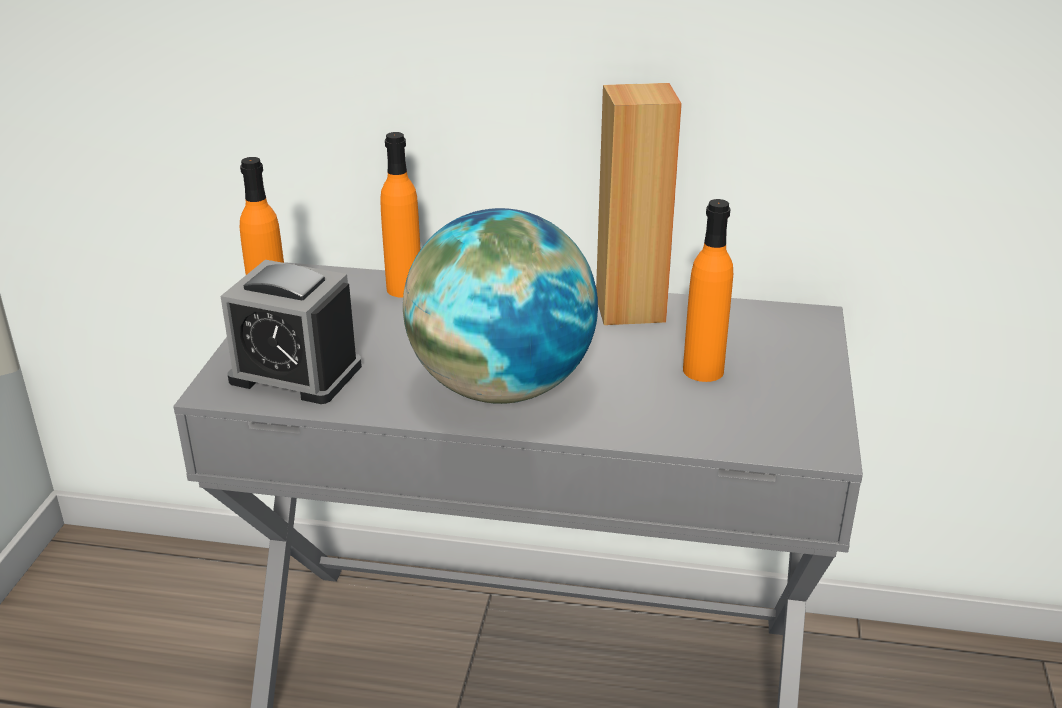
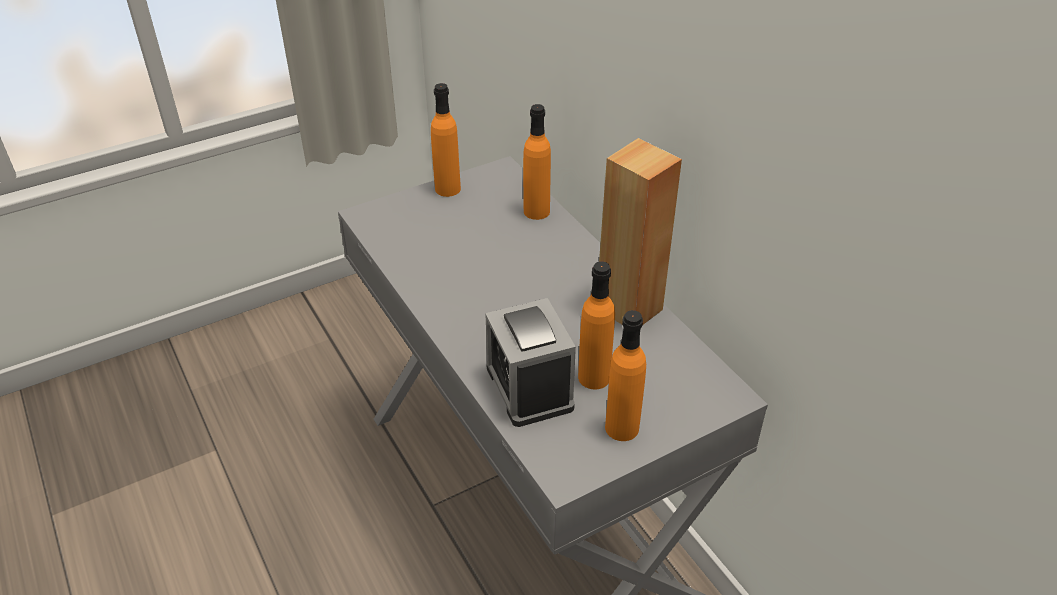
camera: 50 degrees right, 10 degrees up
alarm clock [220,260,362,404] -> alarm clock moved to [485,298,576,427]
globe [403,208,598,404] -> none
none -> orange bottle [605,310,646,441]

